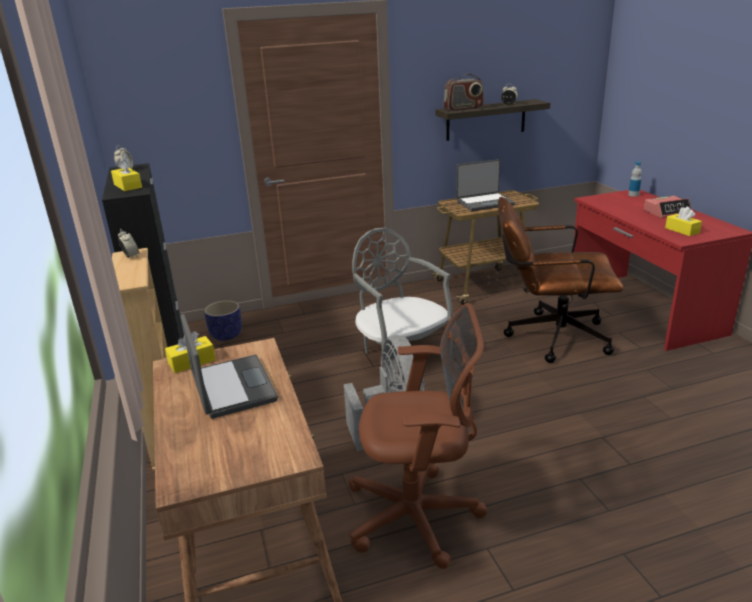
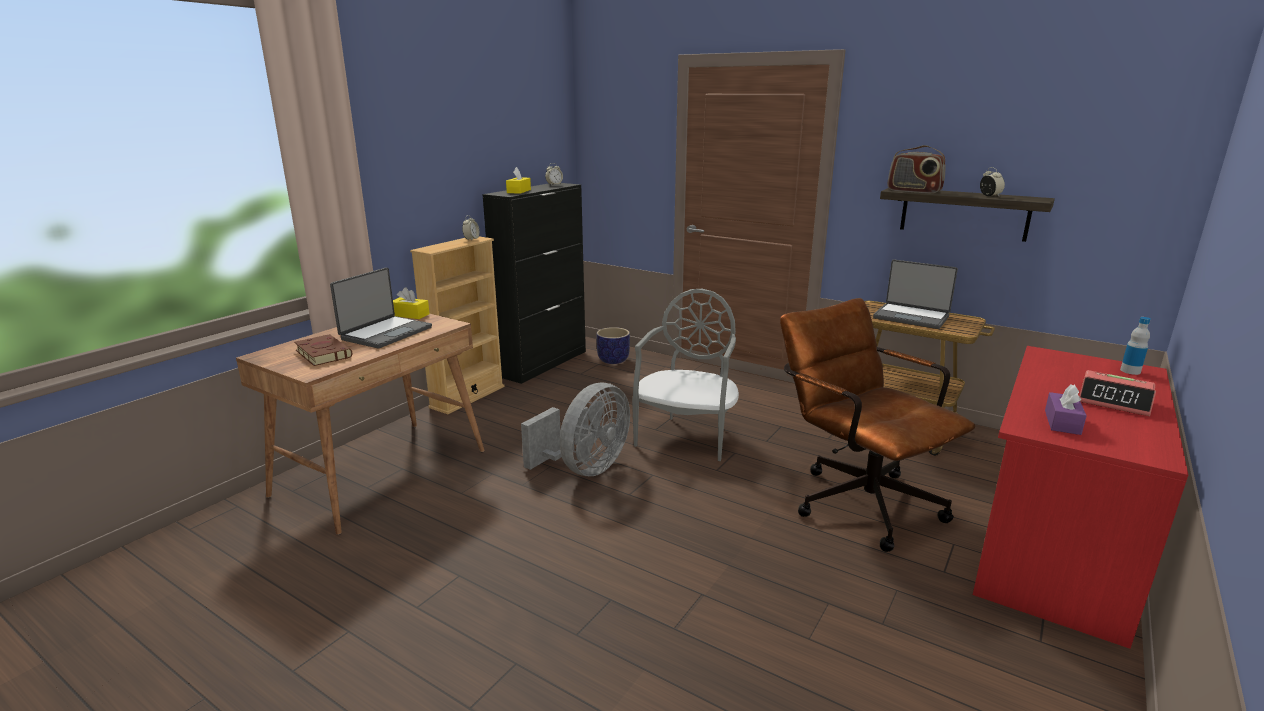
camera: 50 degrees right, 5 degrees down
brown office chair [349,303,487,569] -> none
yellow tissue box [665,207,702,236] -> purple tissue box [1045,384,1087,435]
none -> brown book [294,334,352,366]

